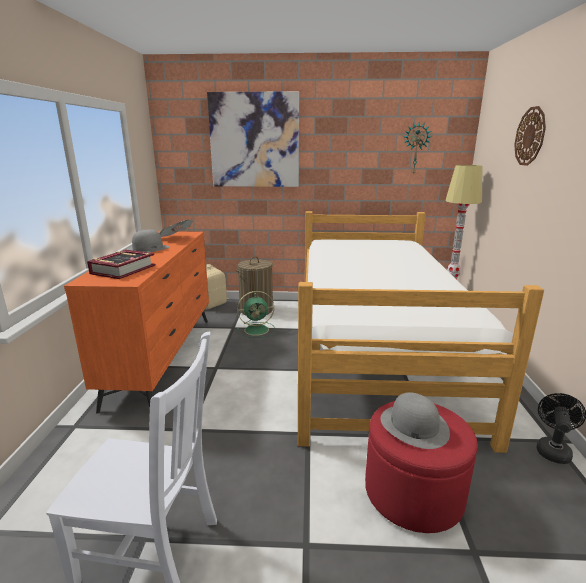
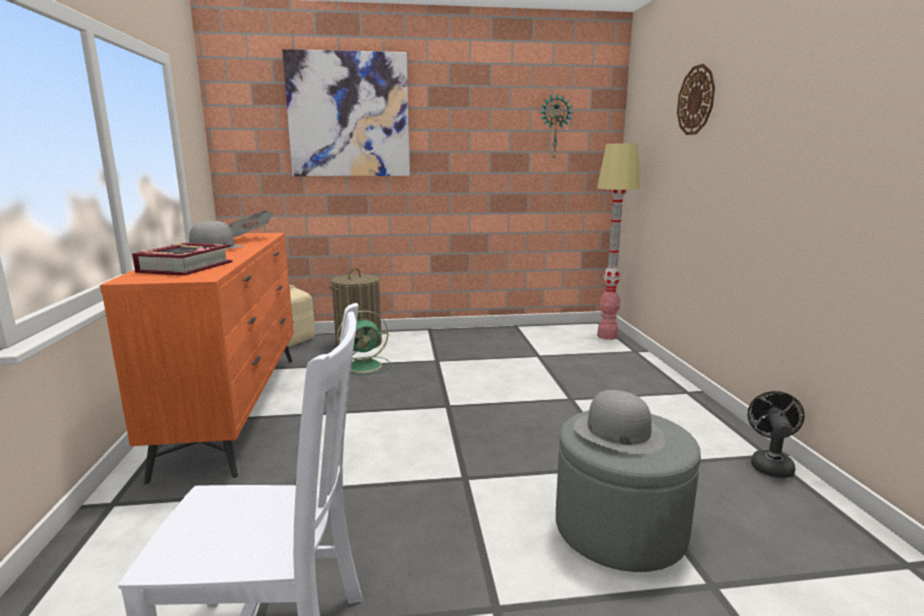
camera: 10 degrees left, 5 degrees down
bed [298,211,544,453] -> none
red ottoman [365,401,478,533] -> grey ottoman [556,410,701,572]

